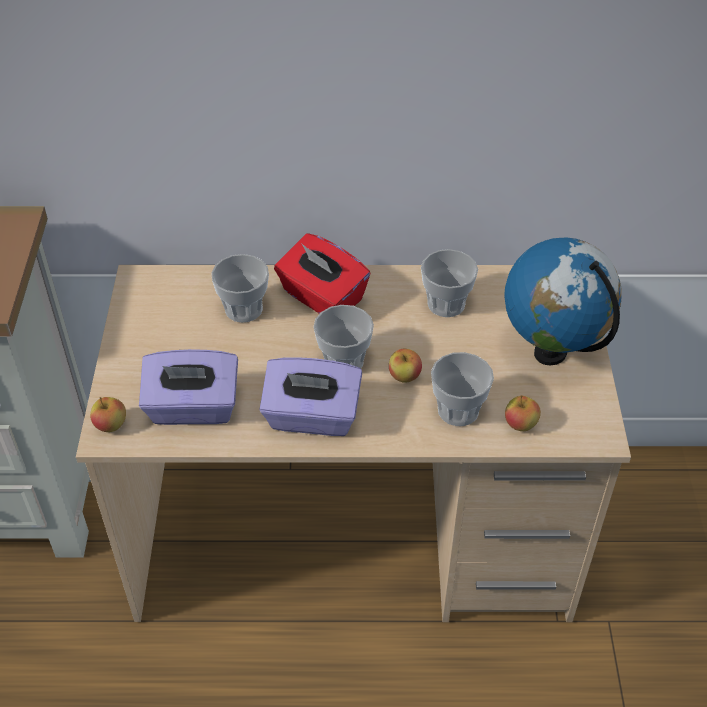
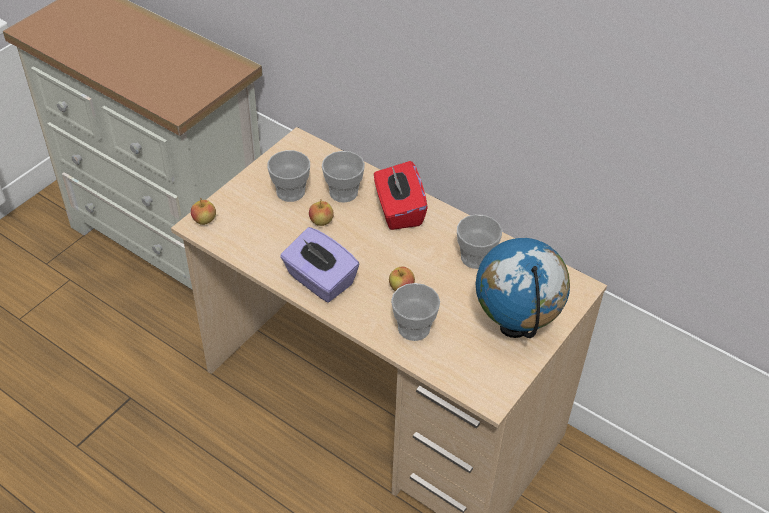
camera: 35 degrees right, 0 degrees up
purple tissue box [139,349,238,425] -> none
cup [313,305,374,368] -> cup moved to [267,150,310,202]
apple [505,395,541,431] -> apple moved to [309,199,334,226]

